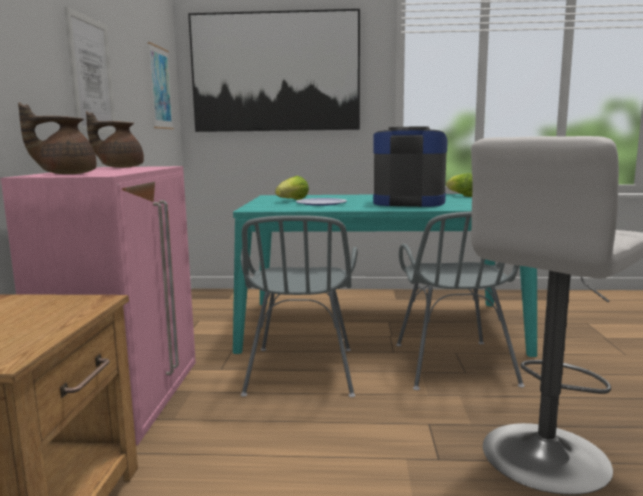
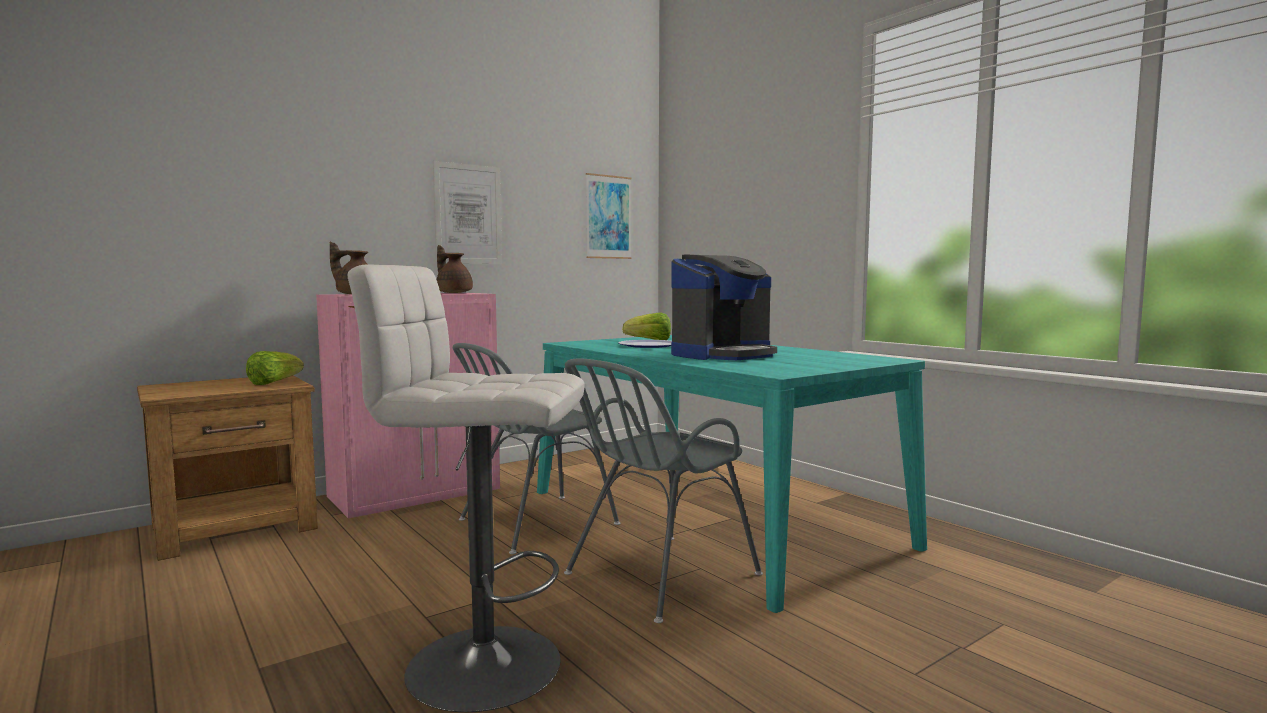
camera: 50 degrees right, 5 degrees down
picture [188,9,360,132] -> none
coffee machine [373,126,448,207] -> coffee machine turned 75 degrees clockwise [671,255,777,360]
lettuce [446,173,473,197] -> lettuce moved to [246,351,304,385]

